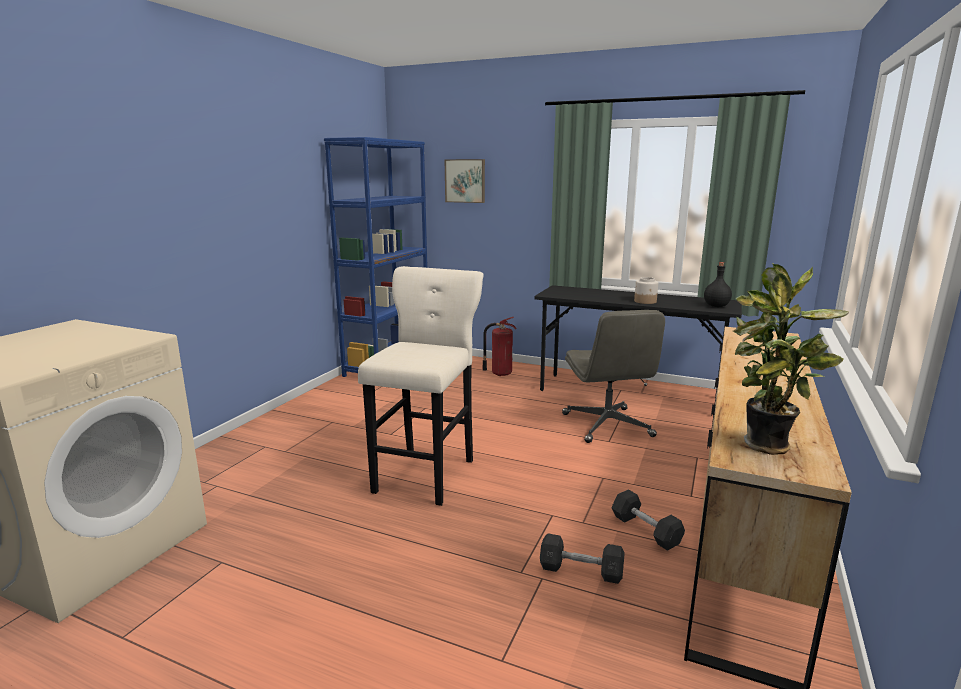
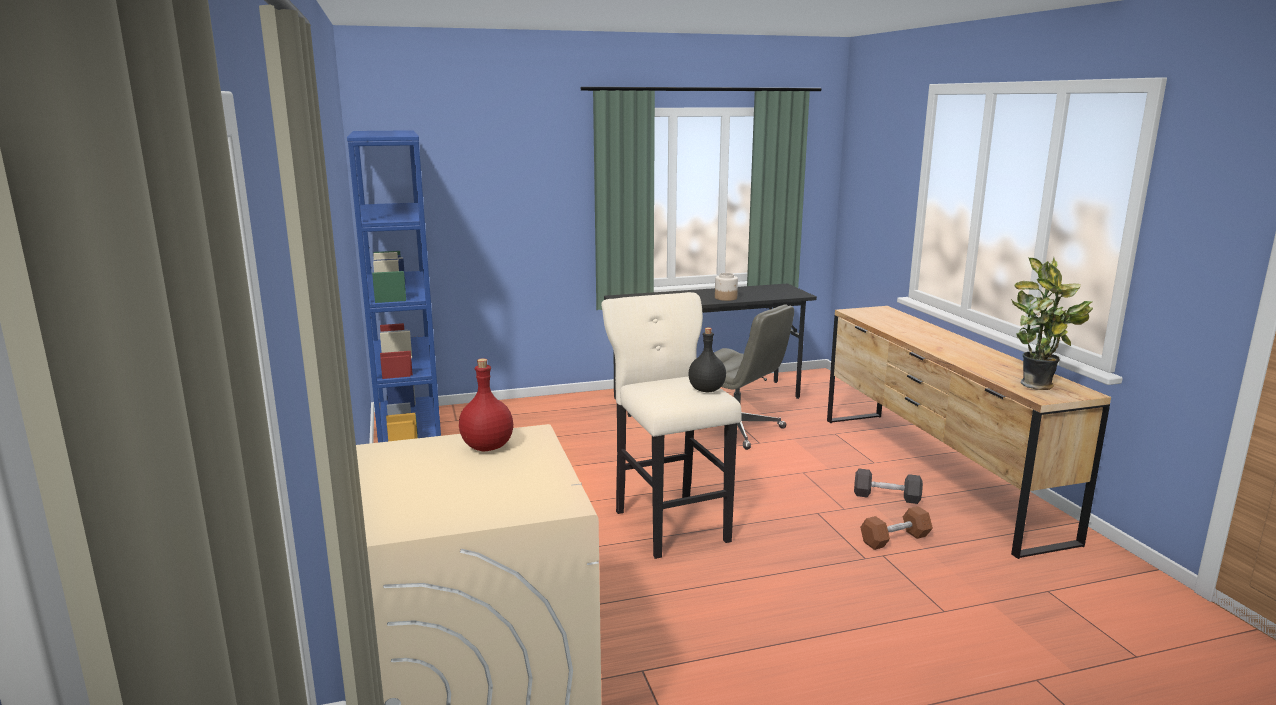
camera: 40 degrees left, 0 degrees up
picture [445,159,485,203] -> none
fire extinguisher [482,317,516,376] -> none
grey dumbbell [540,533,625,584] -> brown dumbbell [860,506,933,550]
black bottle [704,262,732,307] -> black bottle moved to [688,328,726,392]
none -> red bottle [459,358,513,451]

